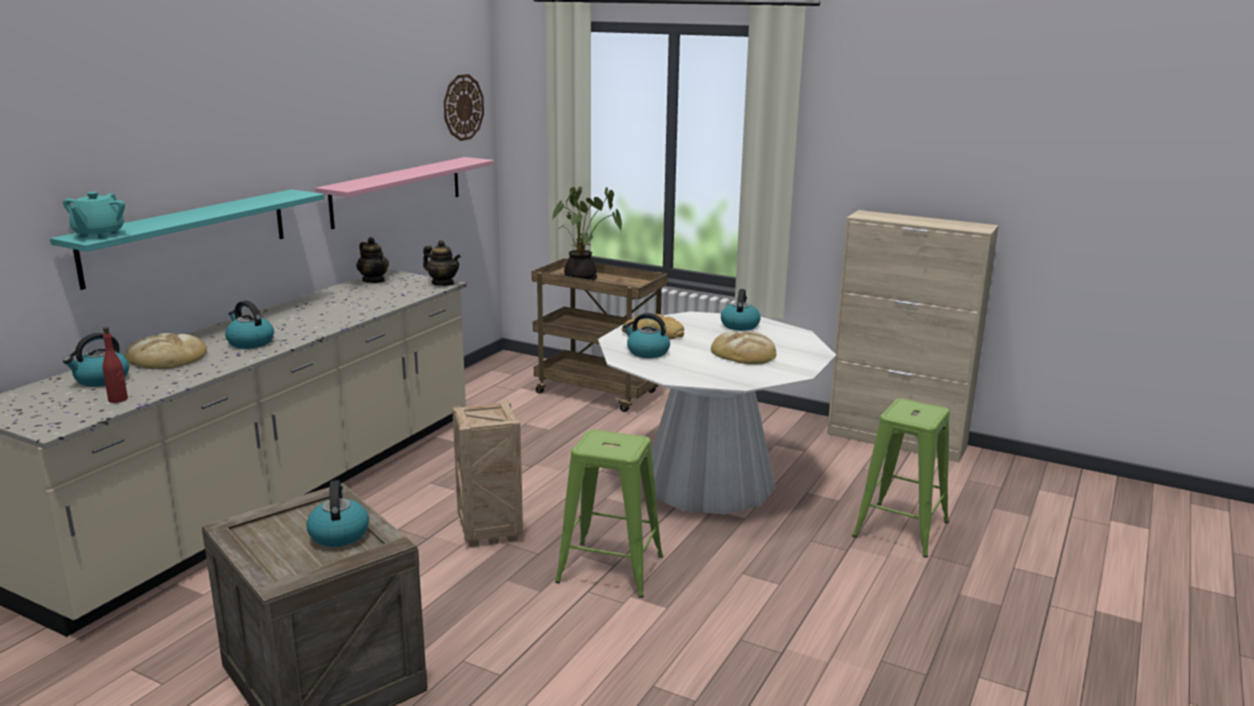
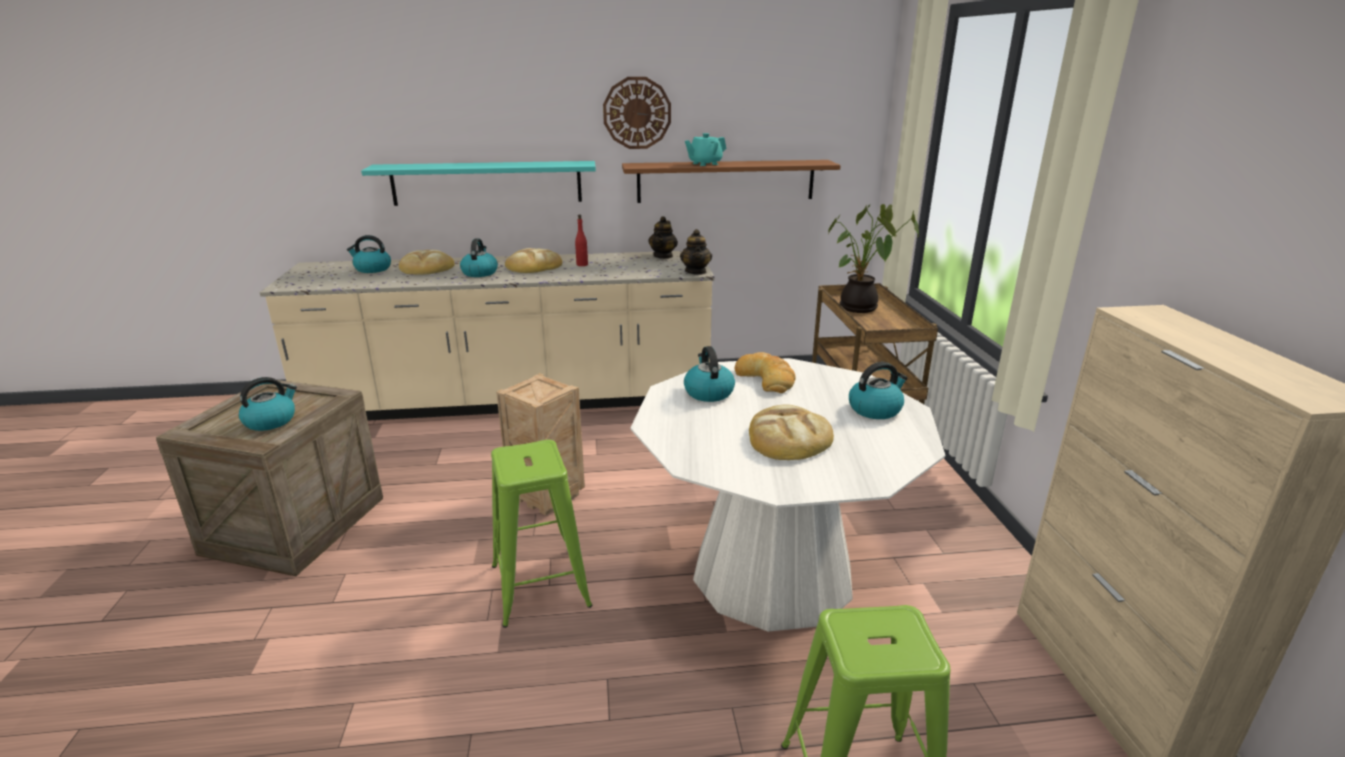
camera: 55 degrees right, 5 degrees up
turquoise teapot [63,192,125,239] -> turquoise teapot moved to [685,133,726,166]
red bottle [103,327,128,403] -> red bottle moved to [575,214,588,266]
pink shelf [315,157,494,229] -> brown shelf [622,160,841,203]
wall clock [444,74,484,141] -> wall clock moved to [603,77,671,149]
none -> bread [505,248,562,273]

